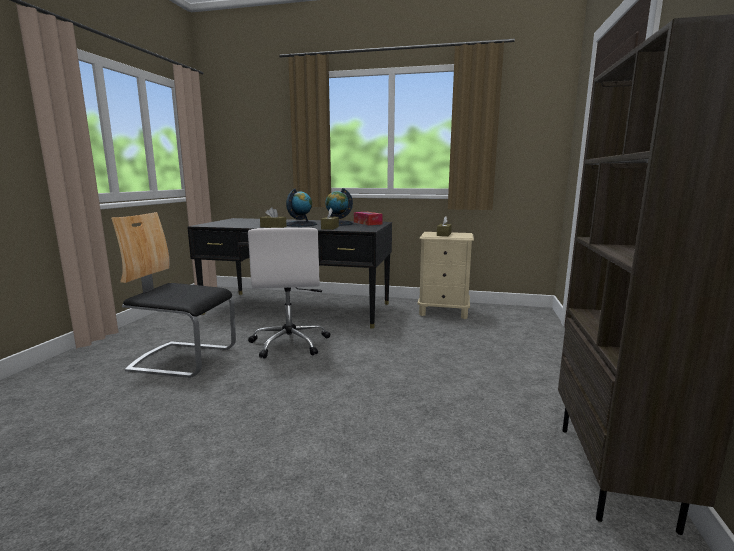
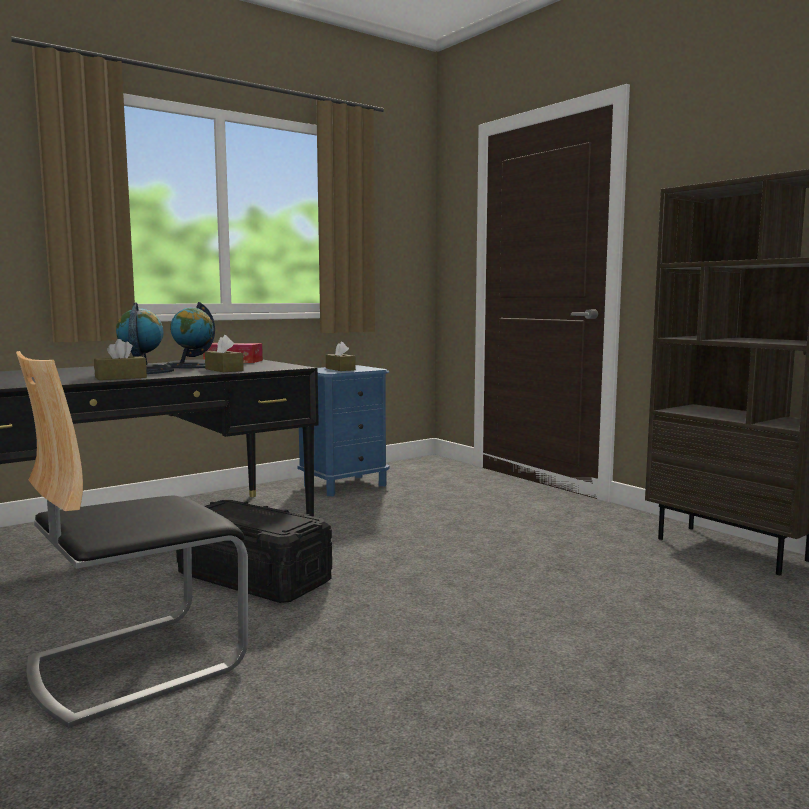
camera: 50 degrees left, 5 degrees down
white office chair [248,227,330,359] -> black storage box [176,500,332,603]
beige nightstand [417,232,474,319] -> blue nightstand [298,365,390,496]

